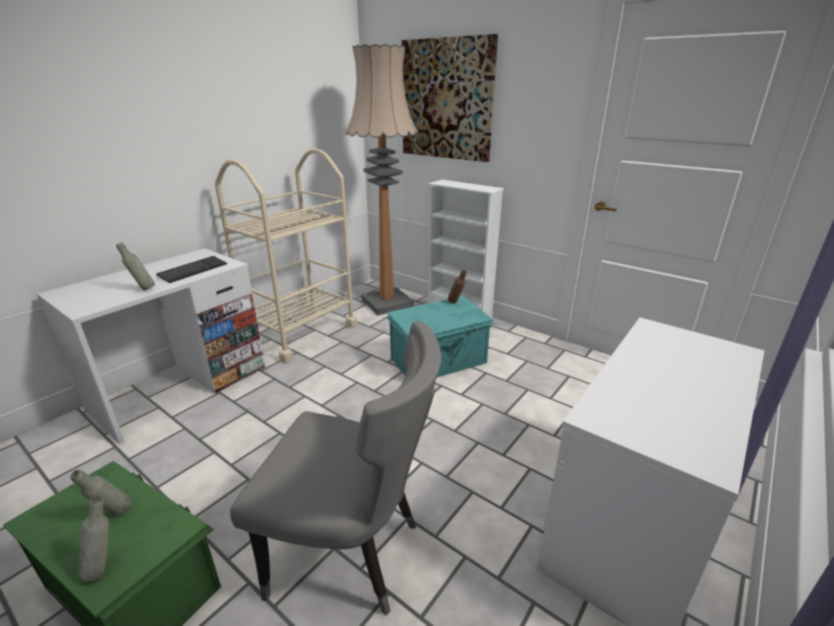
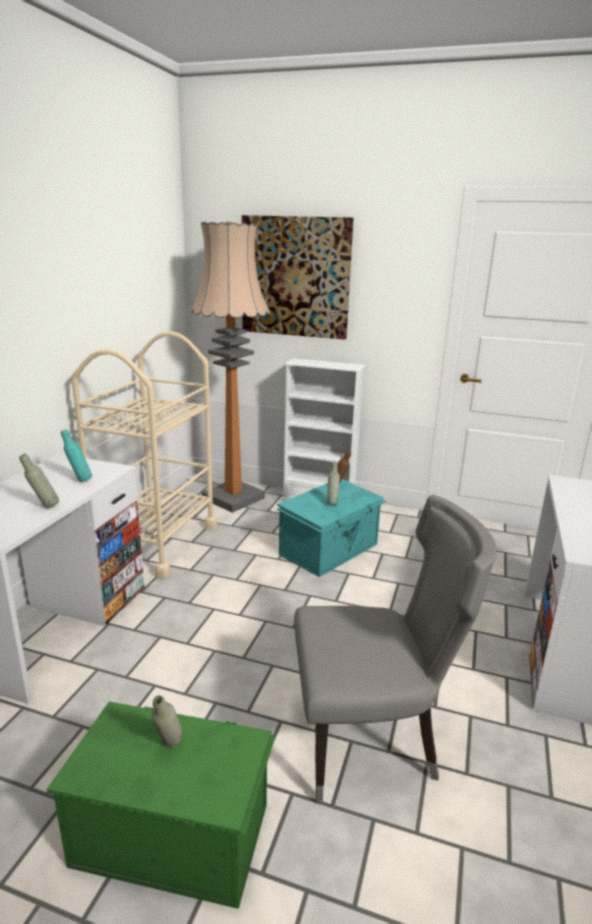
camera: 20 degrees left, 5 degrees down
grey bottle [79,496,109,582] -> grey bottle moved to [327,462,340,505]
keyboard [156,256,227,283] -> turquoise bottle [61,429,92,482]

